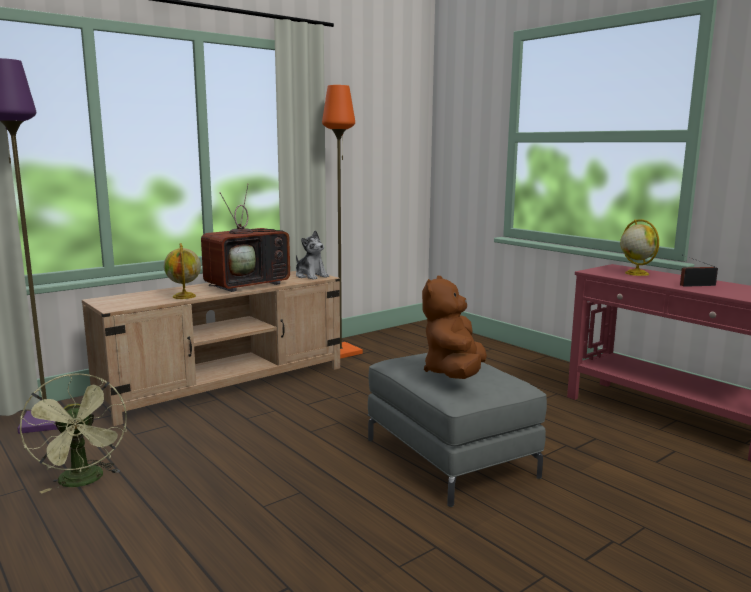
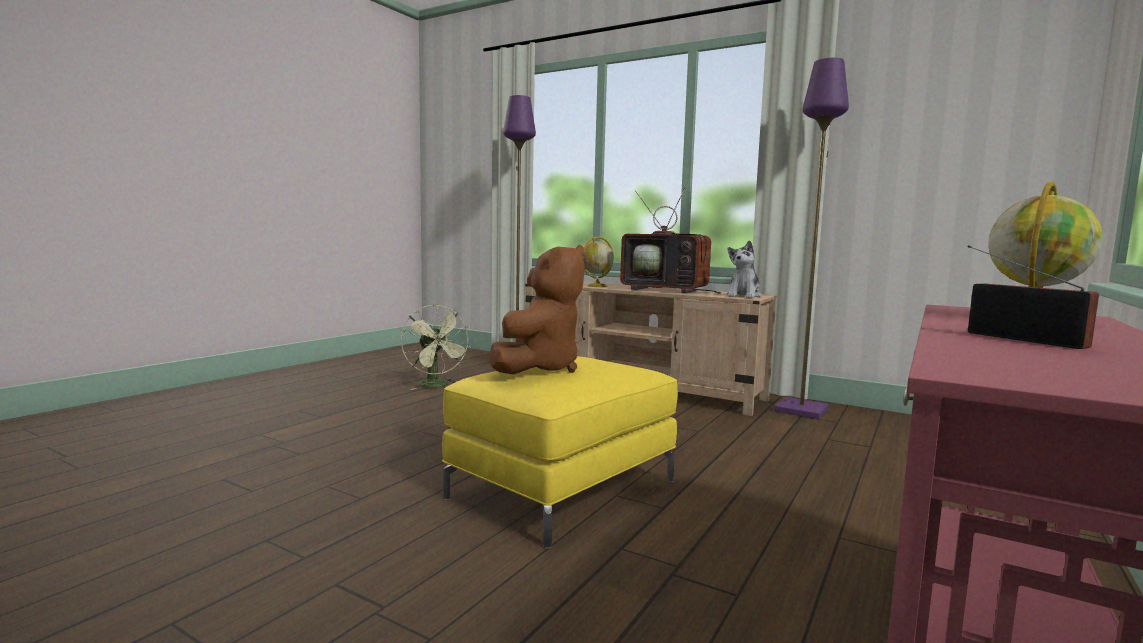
camera: 70 degrees right, 5 degrees down
green fan [20,373,127,494] -> green fan turned 75 degrees counterclockwise [401,304,471,390]
orange floor lamp [322,85,363,359] -> purple floor lamp [774,58,849,419]
grey ottoman [368,353,547,507] -> yellow ottoman [442,356,678,548]
brown plush toy [422,276,487,379] -> brown plush toy turned 120 degrees clockwise [489,245,585,375]

